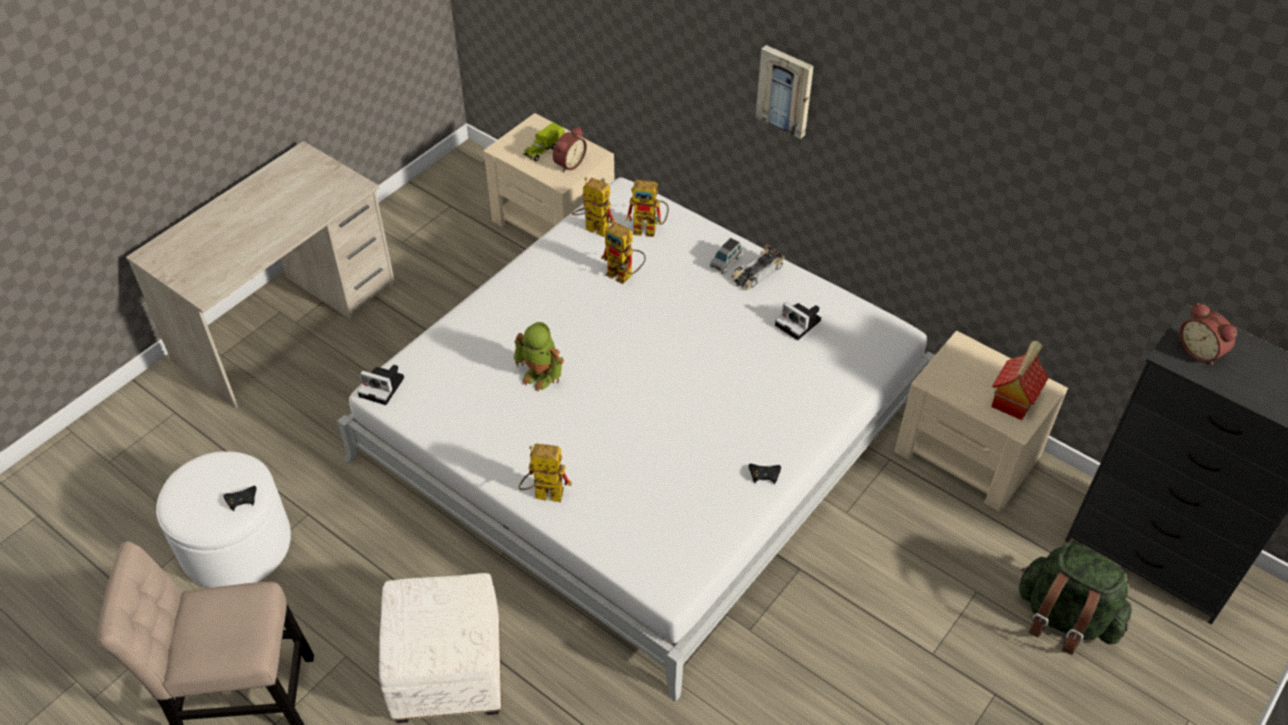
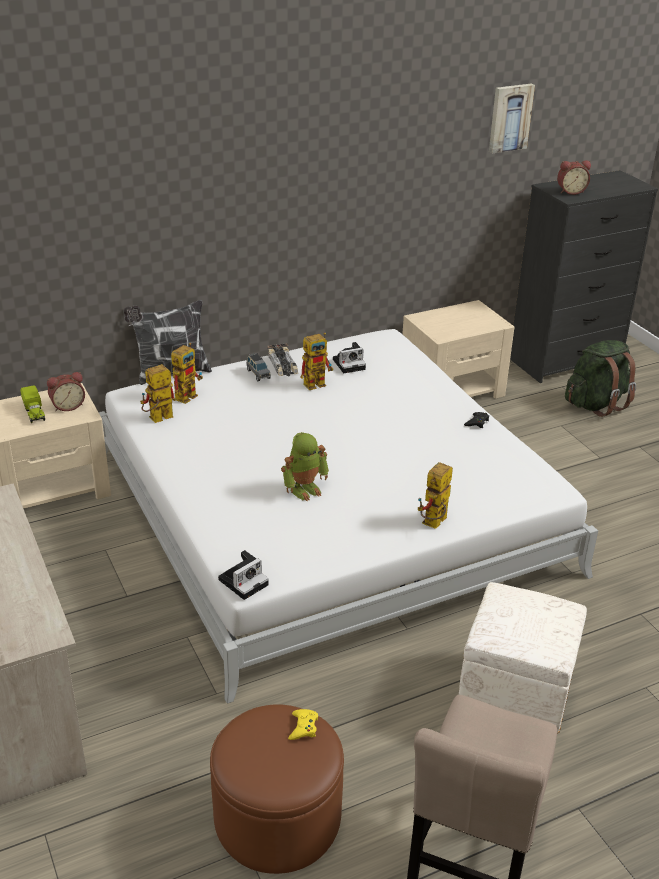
camera: 65 degrees left, 15 degrees down
white ottoman [156,451,291,588] -> brown ottoman [210,704,344,874]
black game controller [223,486,256,511] -> yellow game controller [288,709,318,740]
alarm clock [553,127,587,173] -> alarm clock turned 90 degrees clockwise [47,372,85,411]
toy robot [601,222,646,284] -> toy robot moved to [300,333,333,390]
picture [755,45,814,139] -> picture moved to [489,83,535,153]
toy house [991,341,1048,420] -> none
none -> pillow [124,300,212,385]

